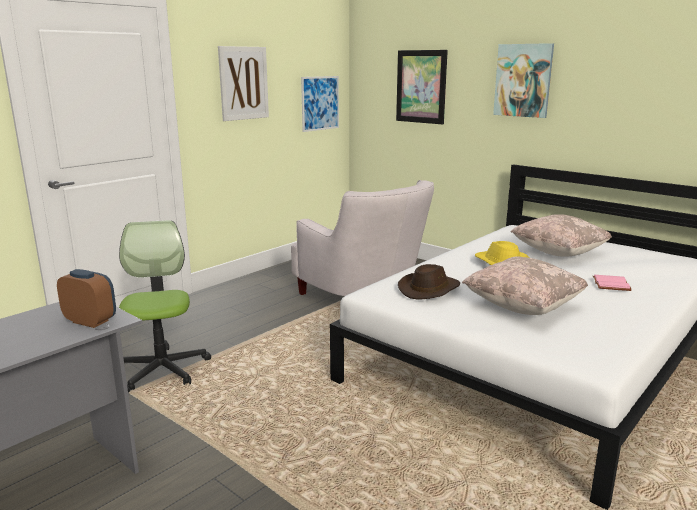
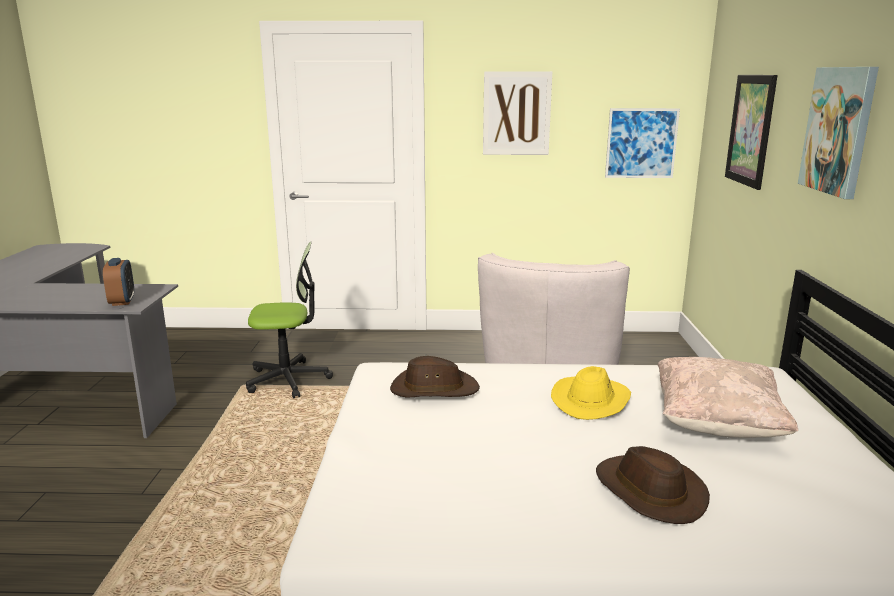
camera: 50 degrees right, 0 degrees up
office chair [119,220,211,392] -> office chair turned 45 degrees clockwise [246,242,333,398]
beige pillow [462,256,588,315] -> none
pink book [593,275,632,291] -> brown hat [596,446,710,524]

